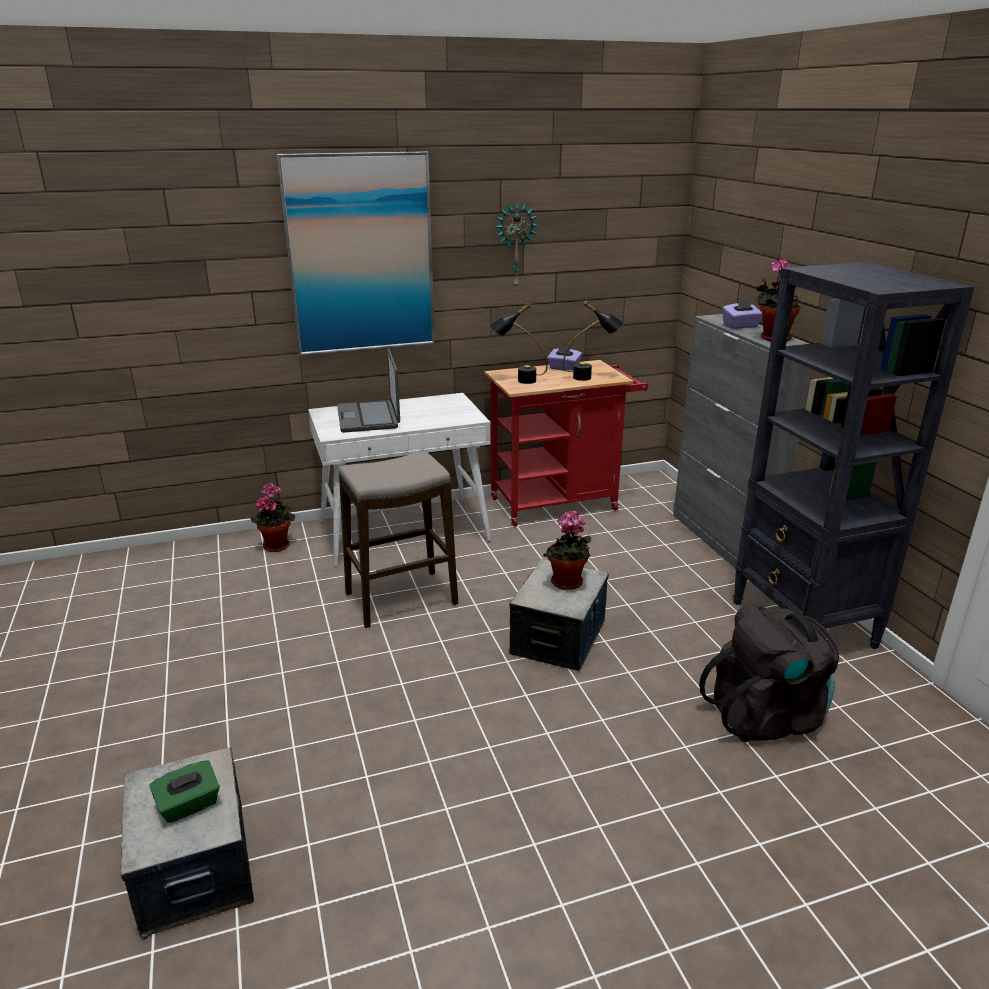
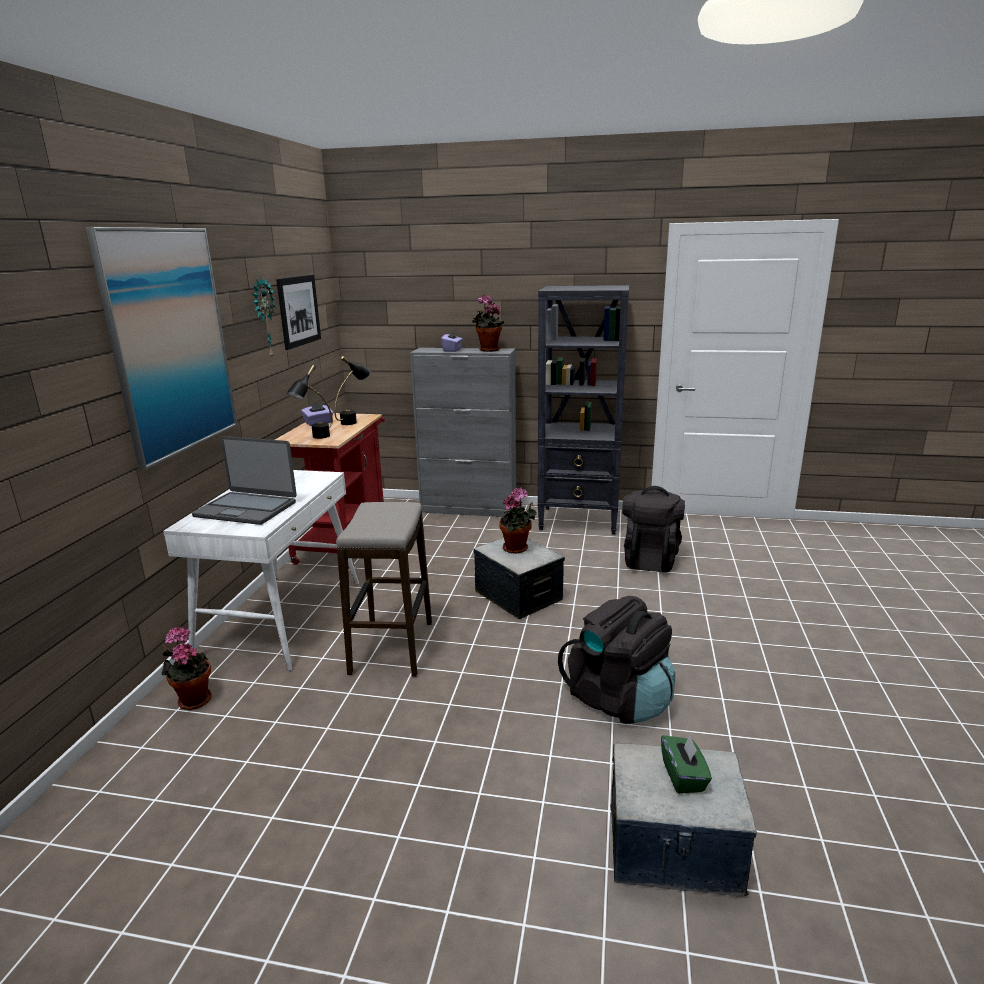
camera: 60 degrees left, 5 degrees down
none -> picture [276,275,321,350]
none -> black backpack [558,596,675,724]

